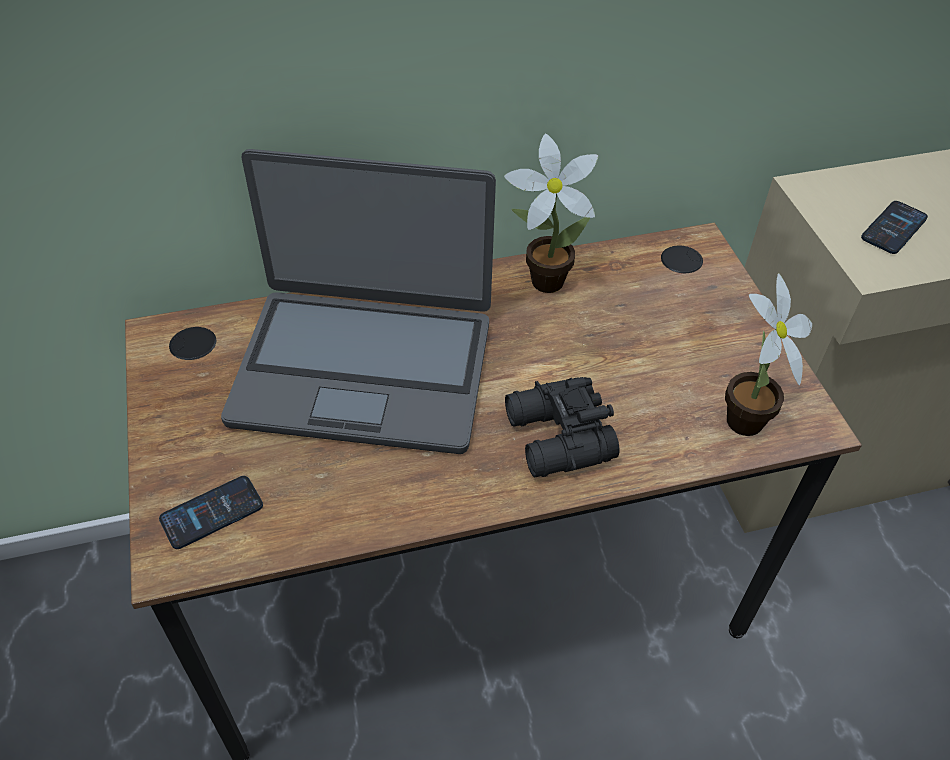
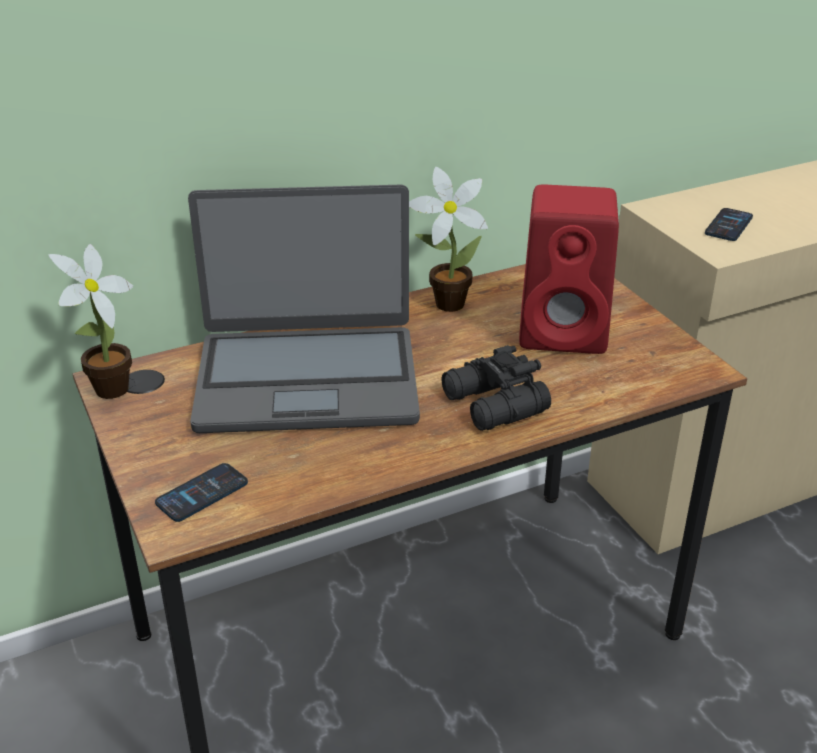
camera: 10 degrees left, 15 degrees down
potted plant [725,273,812,436] -> potted plant moved to [48,244,133,399]
none -> red speaker [519,185,619,354]

